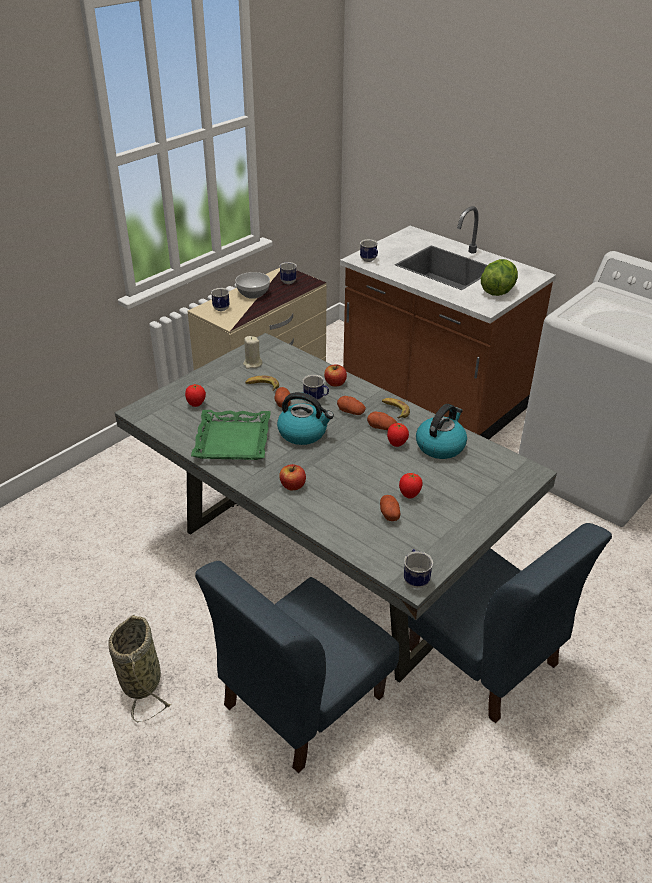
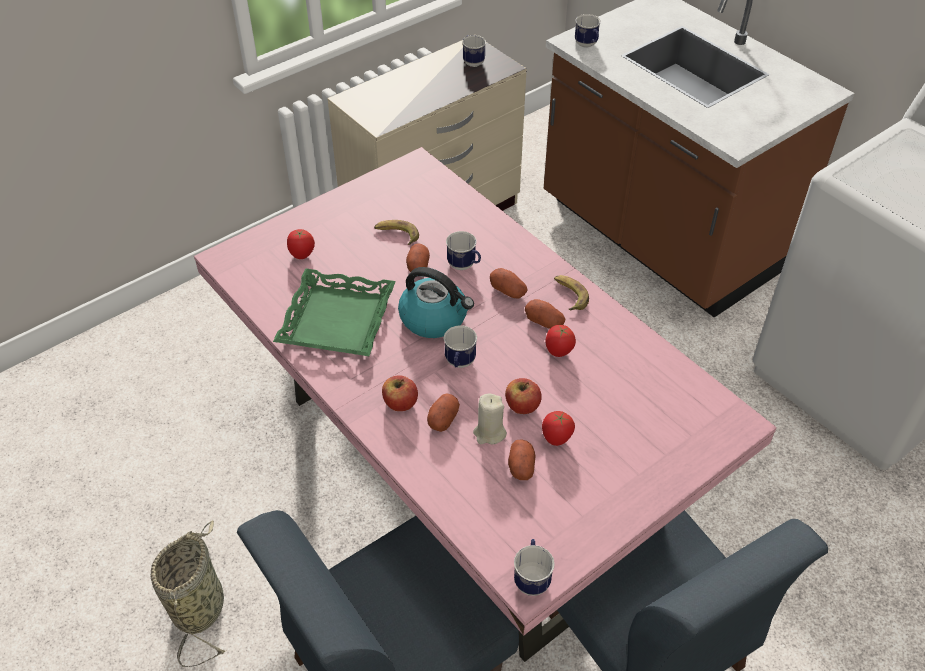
camera: 10 degrees right, 10 degrees up
grey dining table [115,333,557,683] -> pink dining table [194,147,777,662]
mug [211,288,230,311] -> mug moved to [444,325,477,368]
bowl [235,272,270,299] -> none
beige candle [243,336,263,369] -> beige candle moved to [473,394,507,444]
apple [324,364,347,387] -> apple moved to [505,378,541,414]
kettle [416,404,467,459] -> none
lettuce [481,259,518,296] -> none
none -> potato [427,393,460,432]

